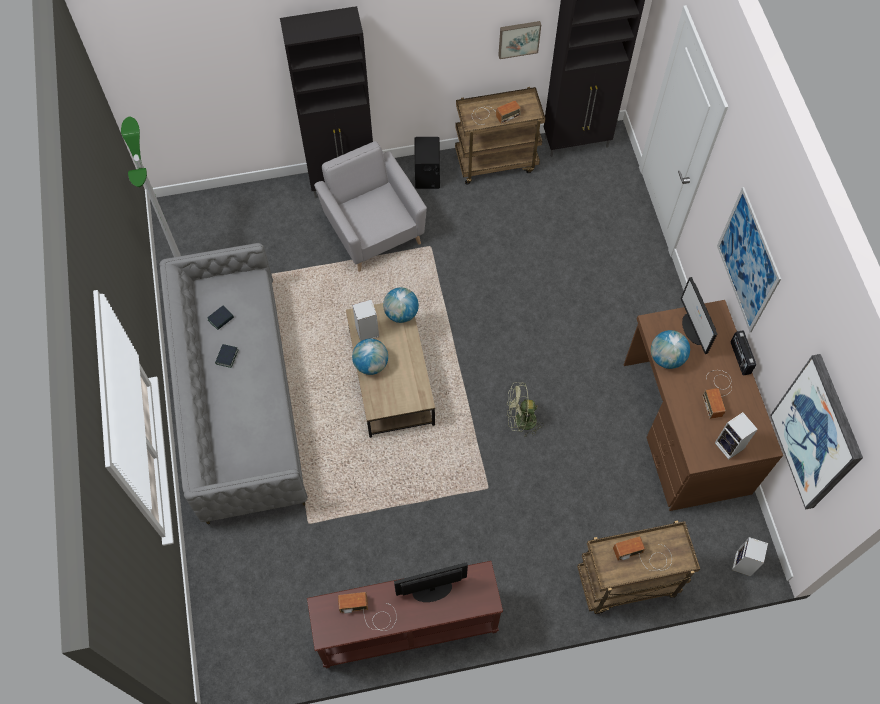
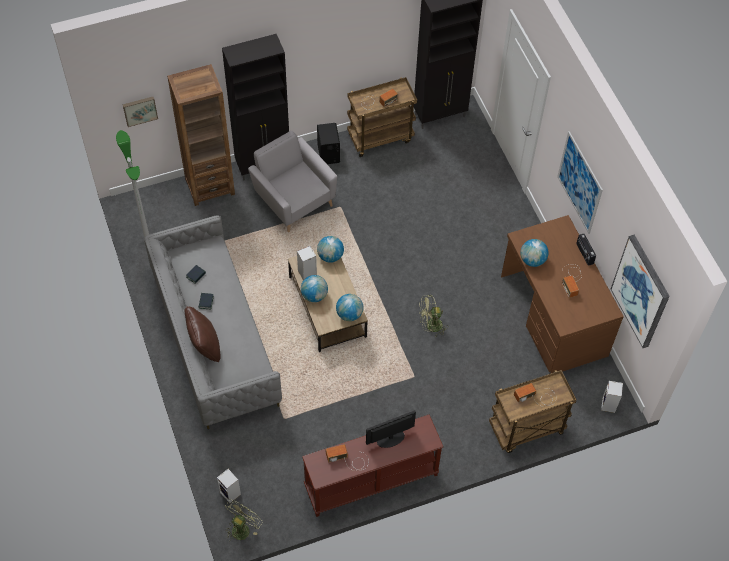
camera: 10 degrees left, 5 degrees down
picture [498,21,541,59] -> picture moved to [123,97,158,127]
monitor [681,277,717,354] -> none
speaker [715,412,758,460] -> speaker moved to [217,469,241,503]
none -> brown bookcase [167,64,235,206]
none -> brown pillow [185,306,221,362]
none -> green fan [225,500,262,541]
none -> globe [336,294,363,321]

